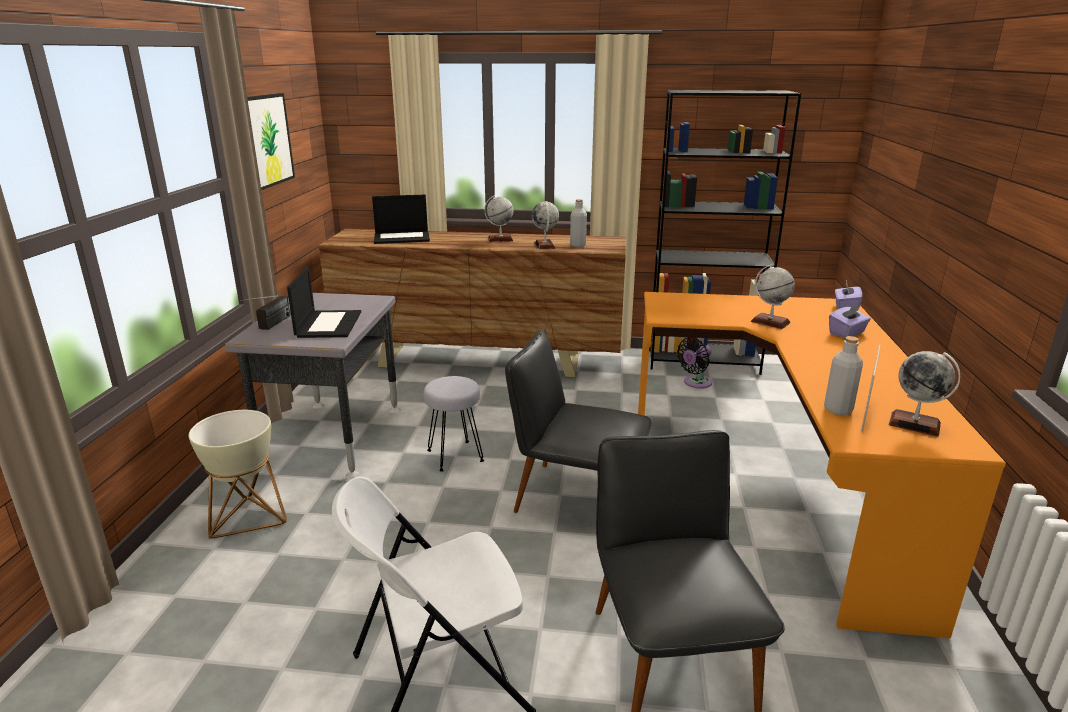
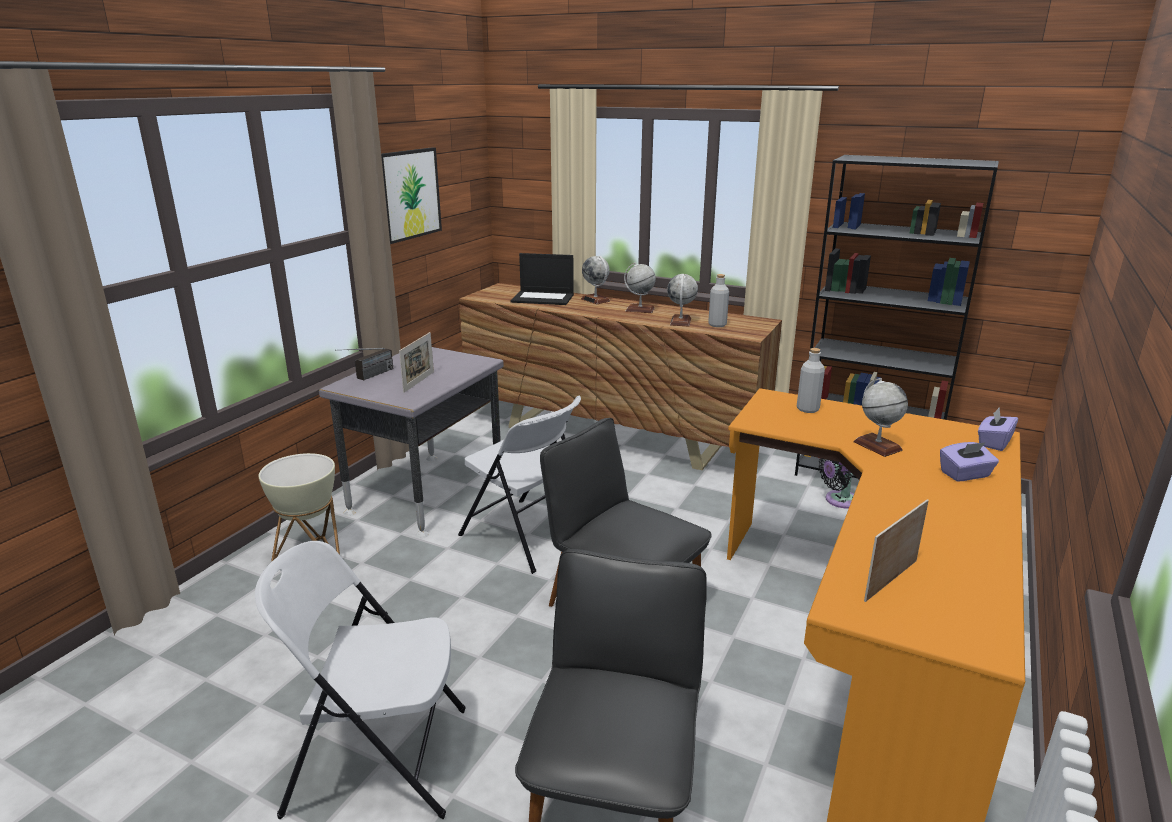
camera: 20 degrees right, 0 degrees up
laptop [287,266,361,338] -> picture frame [399,332,434,393]
grey stool [424,376,484,472] -> white chair [458,396,581,574]
grey bottle [824,336,863,415] -> grey bottle moved to [797,348,825,413]
globe [889,351,961,436] -> globe moved to [581,256,610,304]

